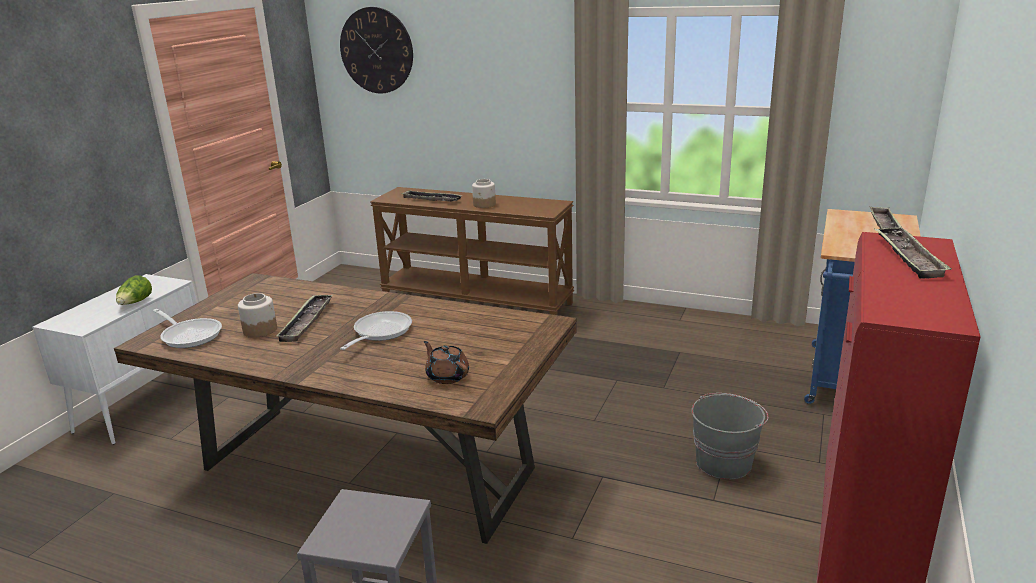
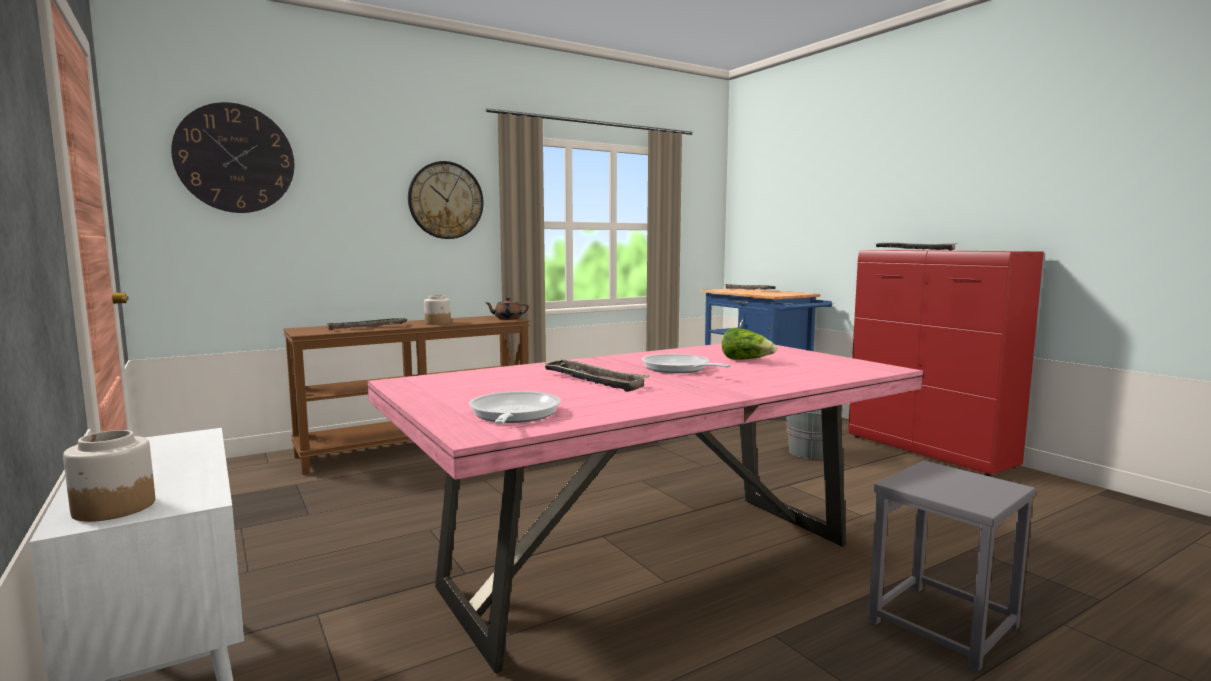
camera: 55 degrees left, 15 degrees down
brown dining table [114,273,577,544] -> pink dining table [367,344,923,673]
lettuce [116,275,152,305] -> lettuce moved to [722,328,777,360]
frying pan [153,309,222,348] -> frying pan turned 75 degrees counterclockwise [469,391,561,425]
jar [238,293,277,338] -> jar moved to [63,430,155,522]
brown teapot [424,341,469,384] -> brown teapot moved to [484,298,529,320]
none -> wall clock [408,161,484,239]

